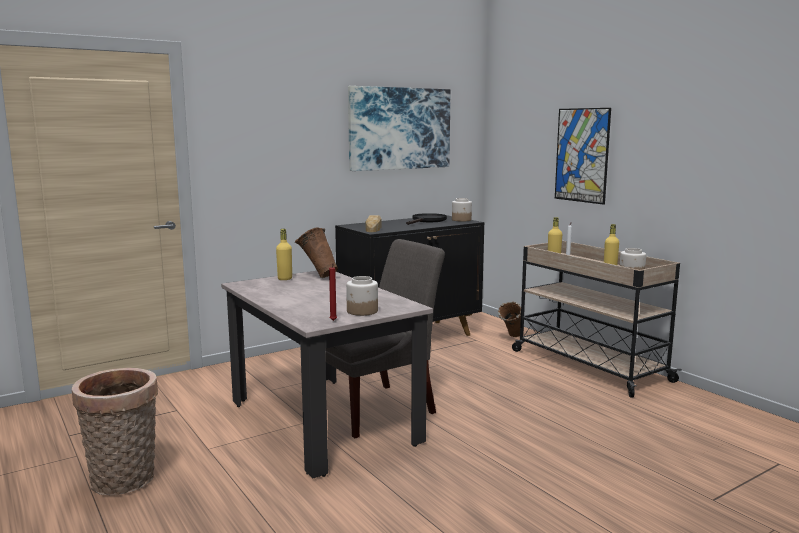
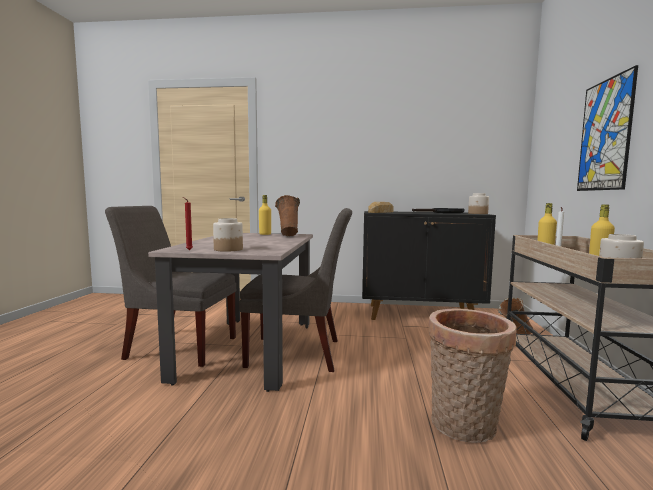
camera: 40 degrees right, 5 degrees down
basket [72,368,158,495] -> basket moved to [428,308,517,443]
picture [348,86,451,171] -> none
none -> grey chair [105,206,236,367]

